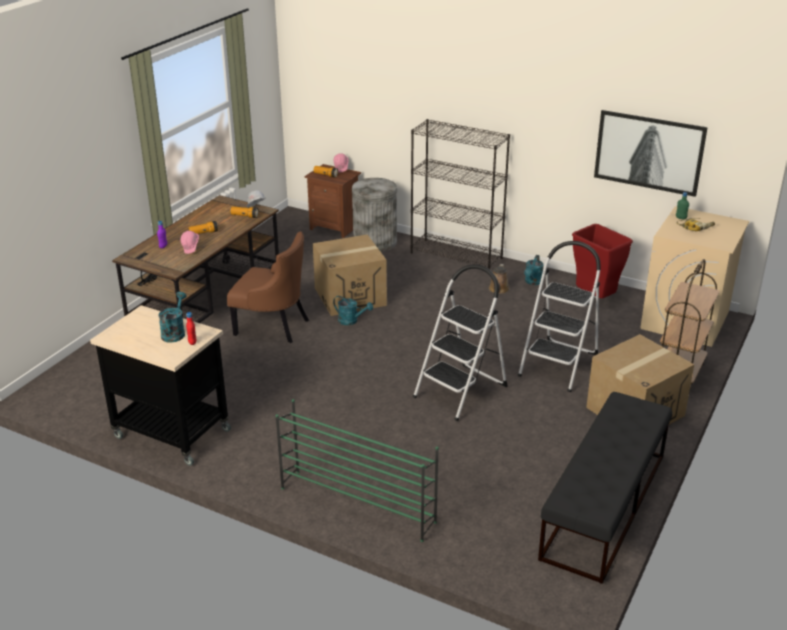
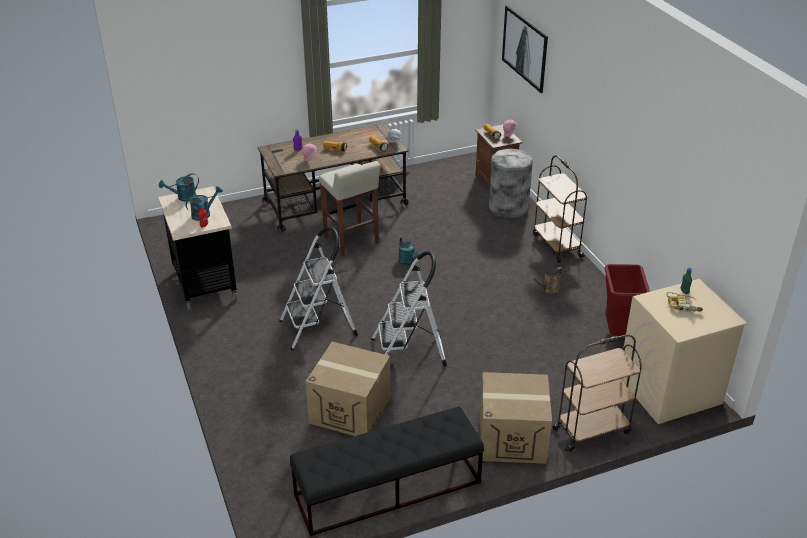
camera: 40 degrees right, 5 degrees up
brown chair [227,231,309,343] -> beige stool [319,161,380,256]
green shoe rack [276,399,439,542] -> none
cardboard box [313,234,387,316] -> cardboard box moved to [305,342,391,436]
black bookcase [410,119,510,270] -> brown cart [533,155,588,263]
step ladder [518,241,601,392] -> step ladder moved to [279,227,358,350]
turquoise watering can [524,255,543,285] -> turquoise watering can moved to [159,173,199,202]
picture [594,110,708,197] -> picture moved to [502,6,548,93]

